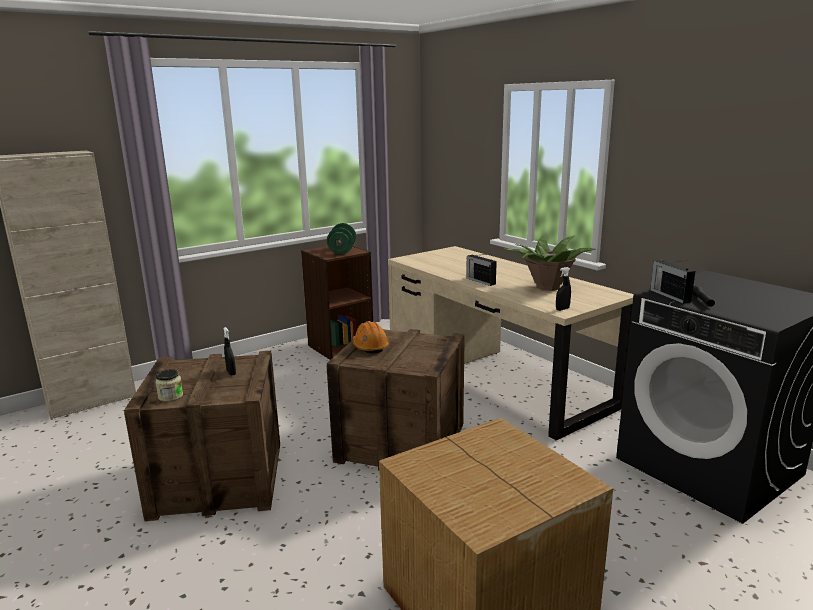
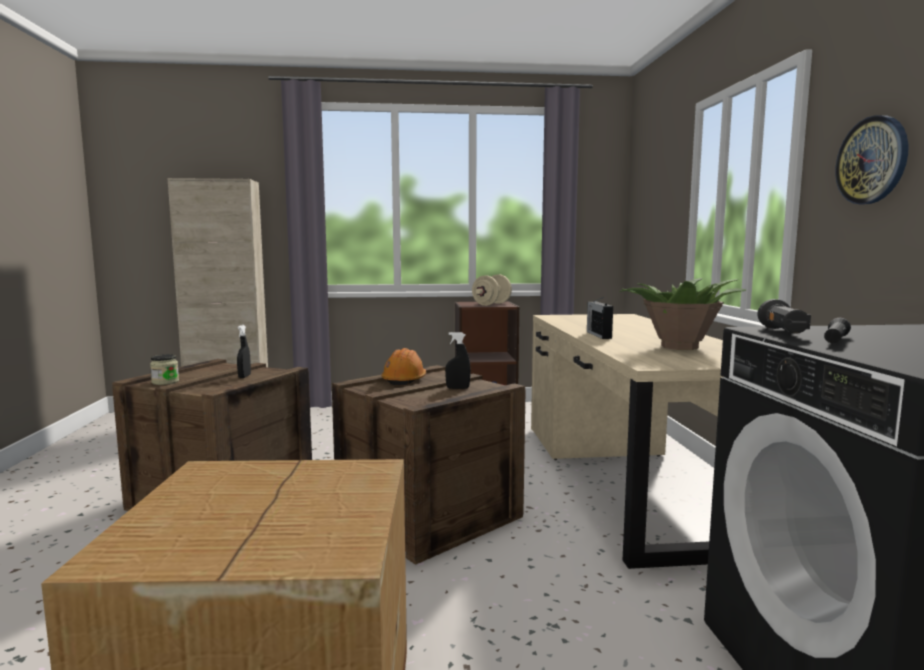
camera: 30 degrees right, 10 degrees down
green dumbbell [327,223,356,254] -> beige dumbbell [472,274,512,306]
black spray bottle [556,267,571,311] -> black spray bottle moved to [445,332,471,389]
radio [650,260,695,303] -> black flashlight [758,299,811,334]
none -> wall clock [835,115,909,204]

